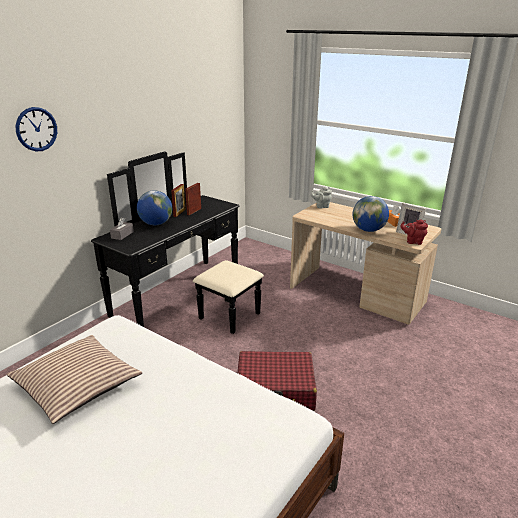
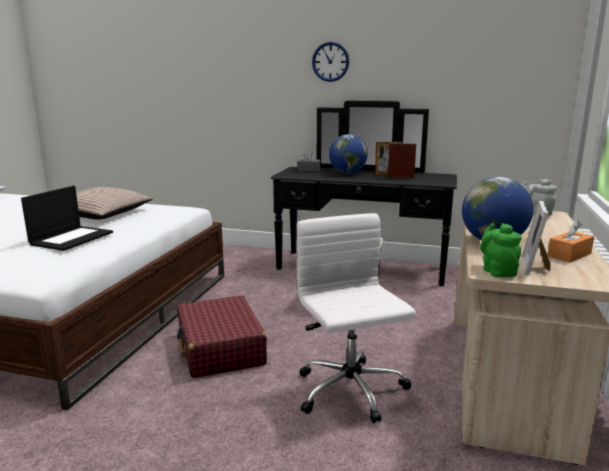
camera: 70 degrees right, 10 degrees down
wall clock [15,107,57,151] -> wall clock moved to [312,42,349,82]
red teapot [401,220,428,245] -> green teapot [480,223,522,277]
none -> laptop [21,186,113,251]
none -> white office chair [297,213,416,423]

